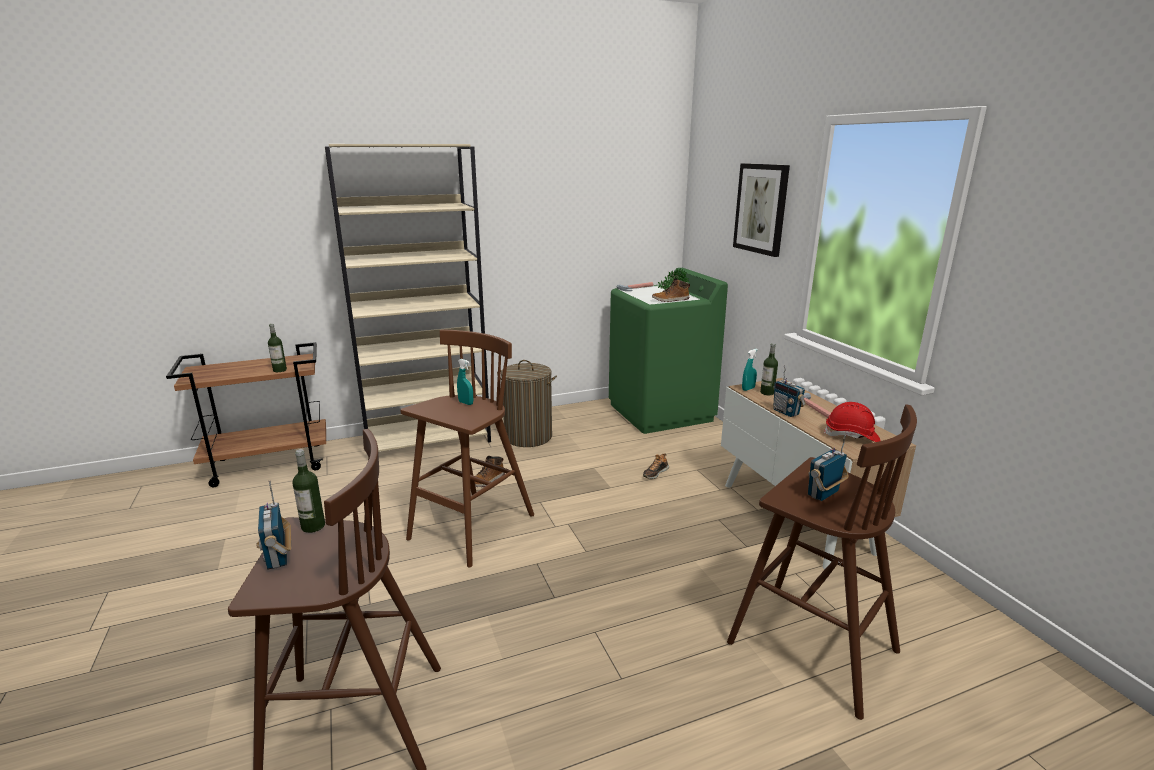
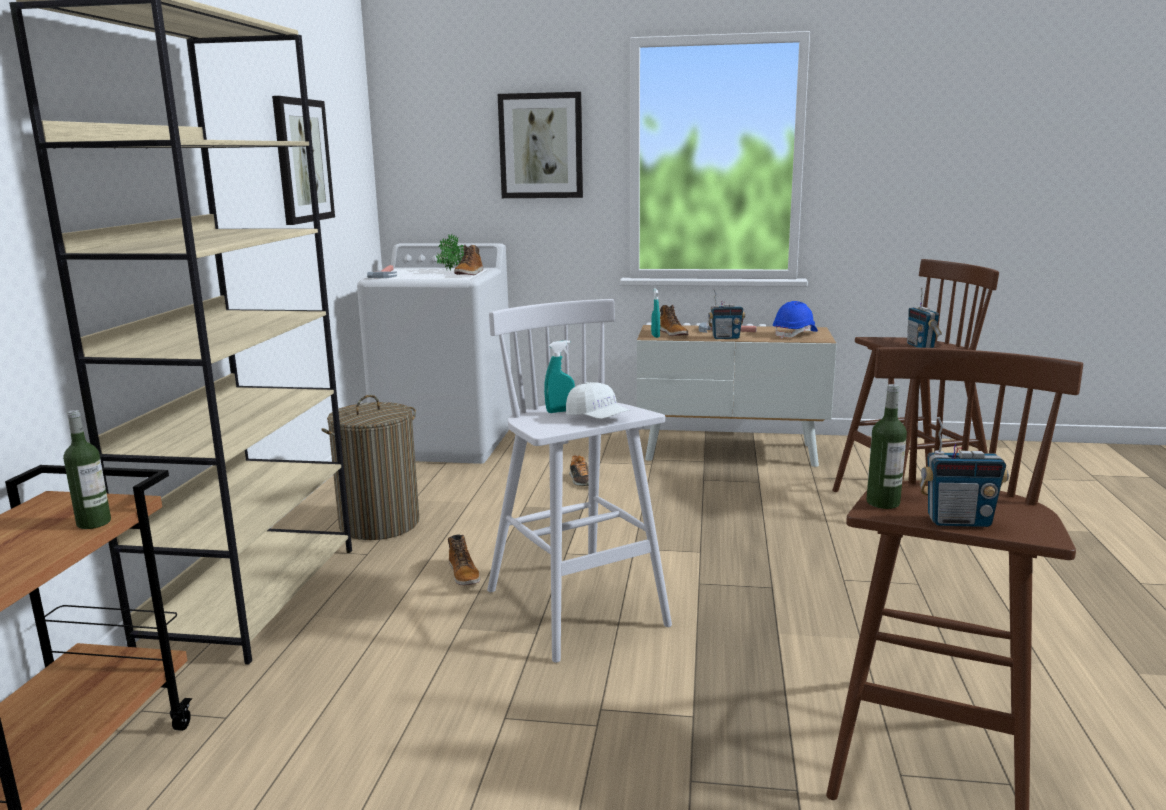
camera: 60 degrees left, 5 degrees down
brown stool [400,329,534,567] -> white stool [487,299,672,663]
green washing machine [609,268,728,434] -> white washing machine [357,243,512,464]
bottle [760,343,778,395] -> boot [660,305,688,336]
red hard hat [824,402,880,442] -> blue hard hat [773,301,818,339]
none -> picture [272,96,335,225]
none -> white cap [566,382,631,419]

